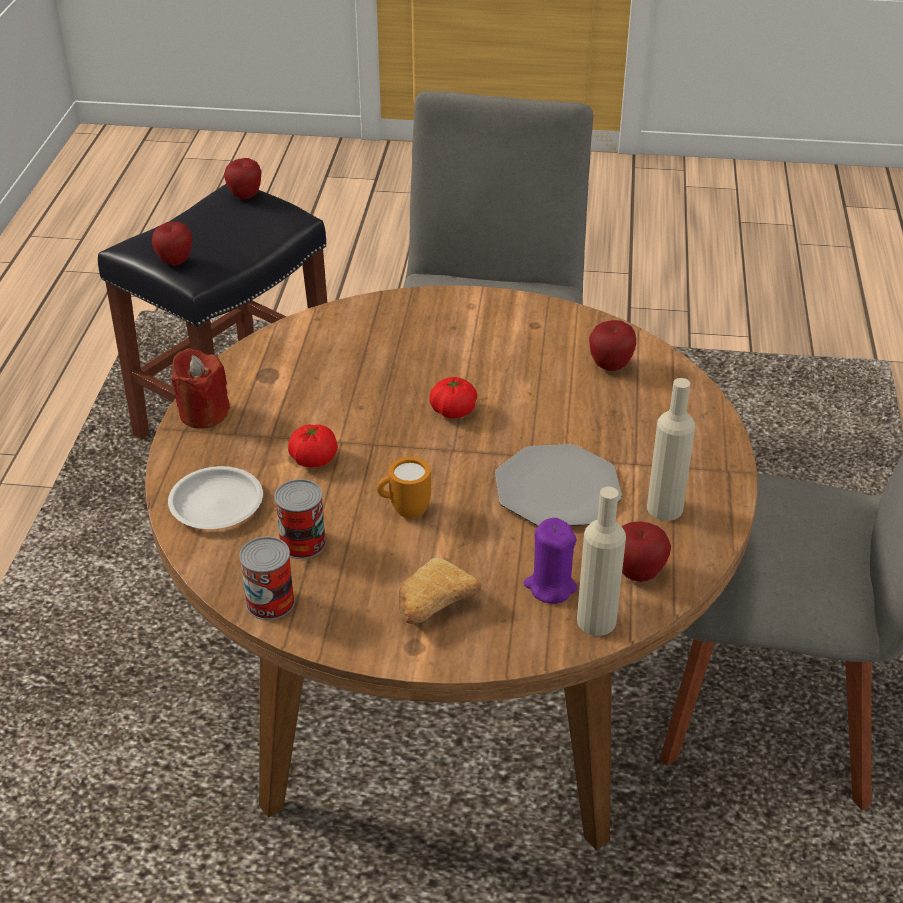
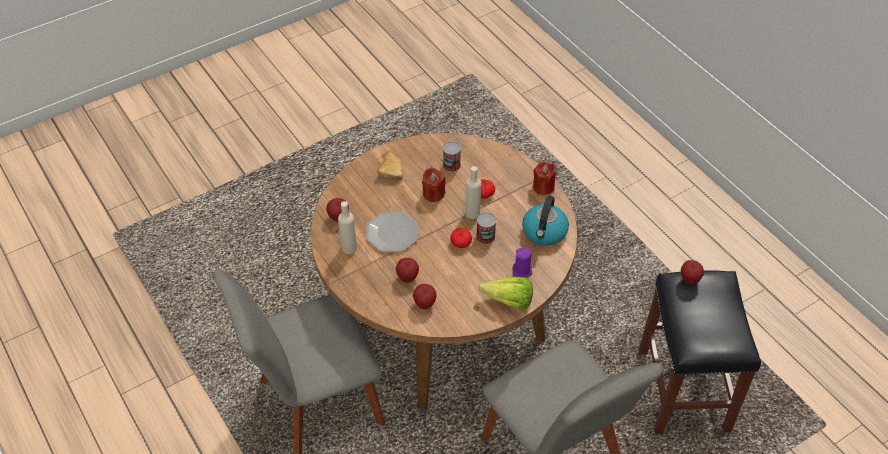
camera: 140 degrees right, 10 degrees up
white plate [168,466,263,529] -> none
apple [224,158,262,199] -> apple moved to [396,258,419,283]
can [239,537,295,620] -> can moved to [476,213,496,244]
orange mug [377,457,431,518] -> red candle [422,167,446,202]
purple candle [524,518,578,604] -> purple candle moved to [512,247,532,278]
beige bottle [577,487,626,636] -> beige bottle moved to [465,166,481,219]
none -> lettuce [479,277,533,310]
none -> kettle [522,196,569,246]

